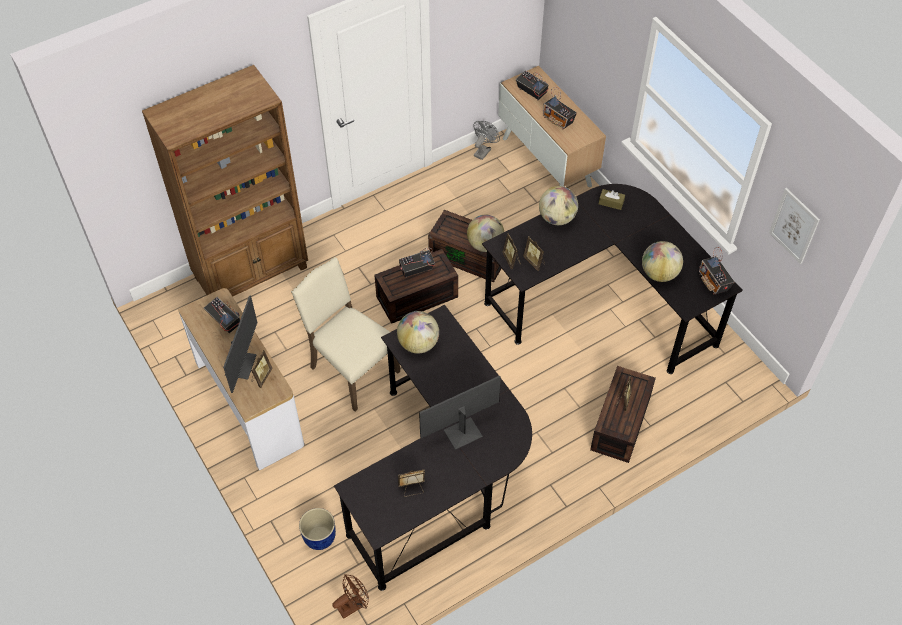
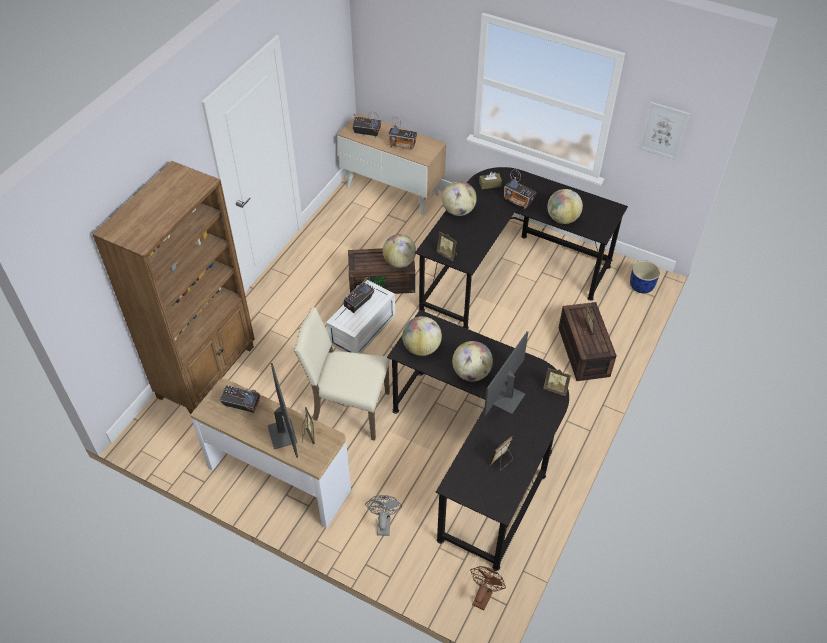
camera: 30 degrees left, 5 degrees down
blue planter [299,508,336,550] -> blue planter moved to [630,261,660,293]
brown storage box [374,249,458,324] -> white storage box [326,280,395,354]
grey fan [473,121,500,160] -> grey fan moved to [365,495,402,536]
picture frame [523,237,545,271] -> picture frame moved to [543,368,571,396]
radio [699,247,734,295] -> radio moved to [504,169,537,209]
none -> globe [452,341,493,381]

